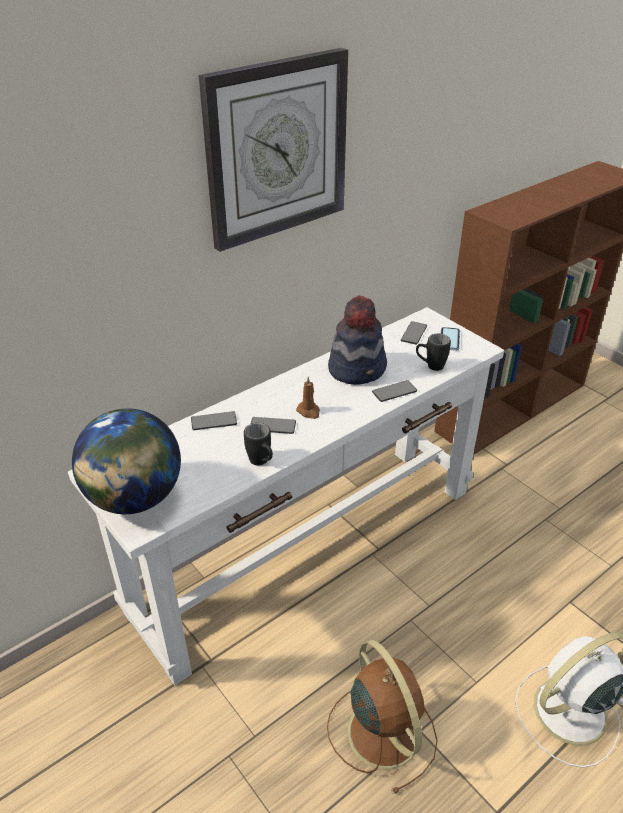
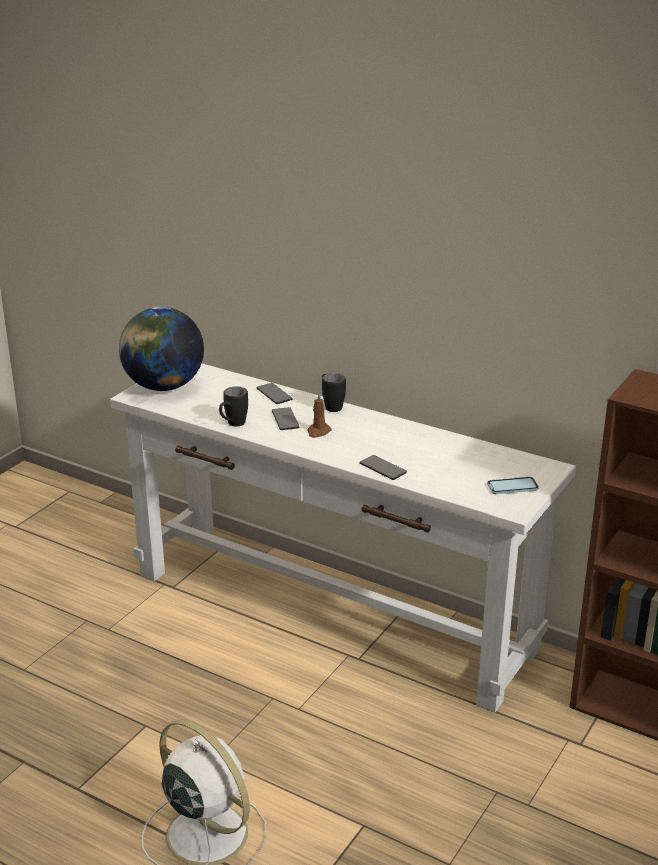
camera: 70 degrees right, 10 degrees down
wall clock [199,48,348,252] -> none
brown fan [327,640,438,794] -> none
hat [328,295,387,385] -> none
phone [401,321,427,344] -> none
black mug [416,334,451,371] -> black mug moved to [322,373,346,412]

